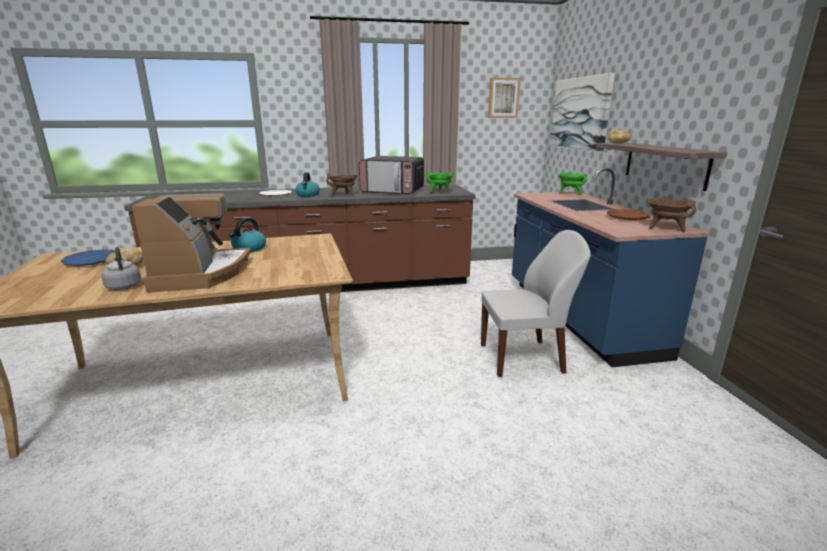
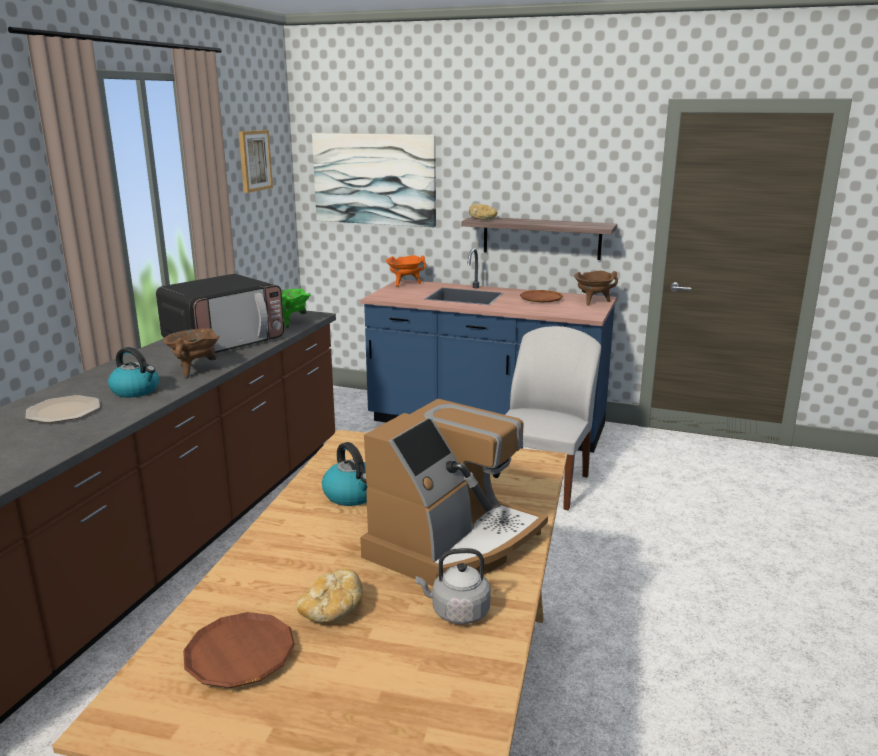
camera: 60 degrees left, 0 degrees up
blue plate [61,249,115,266] -> brown plate [183,612,295,688]
coffee machine [132,193,251,293] -> coffee machine turned 105 degrees clockwise [360,399,548,586]
green cooking pot [558,172,587,195] -> orange cooking pot [386,255,426,287]

